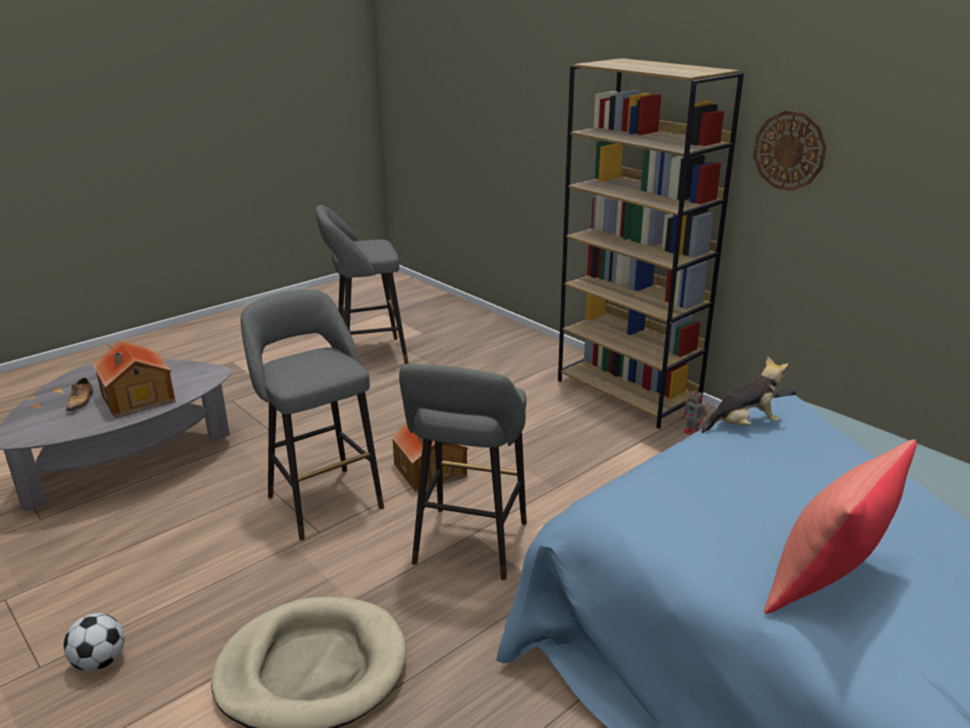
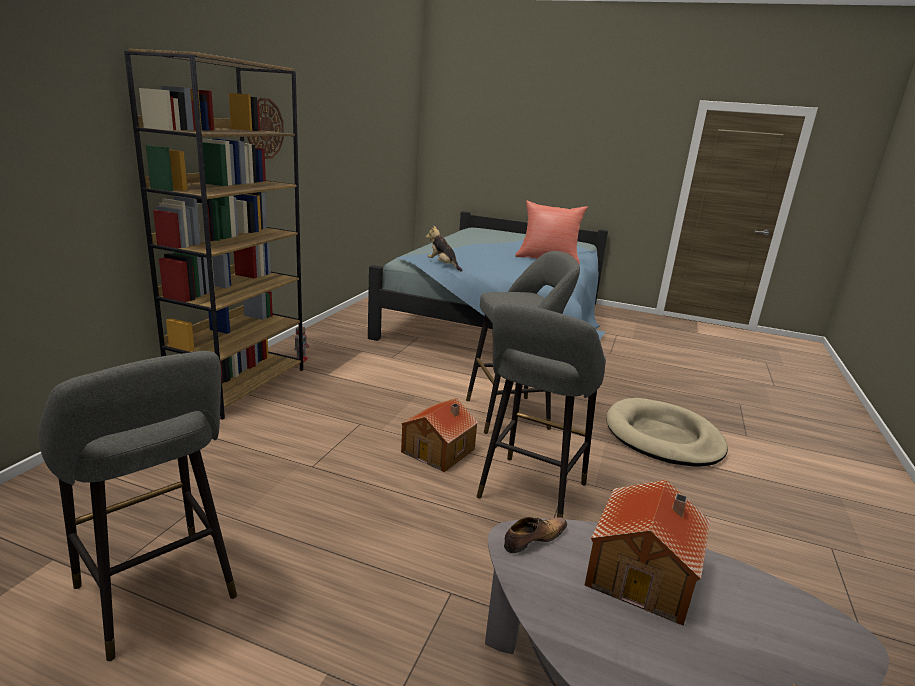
camera: 120 degrees left, 5 degrees down
football [64,613,124,671] -> none
shoe [66,378,93,411] -> shoe moved to [504,517,567,553]

